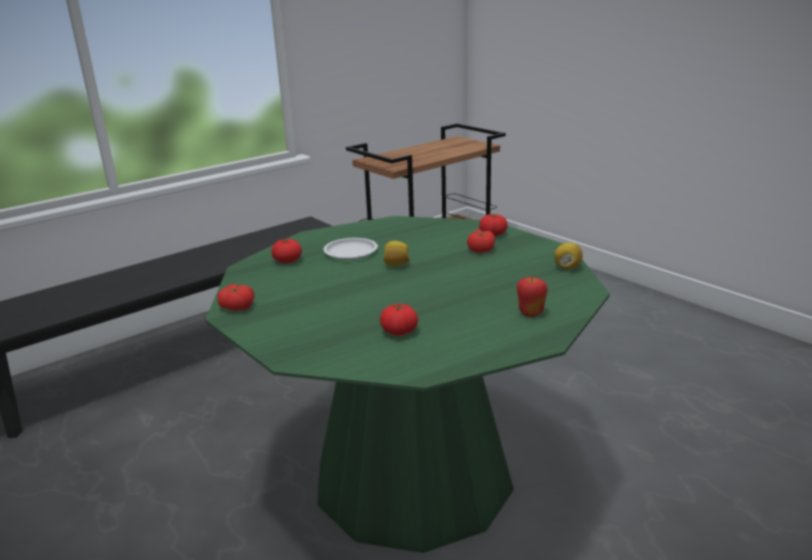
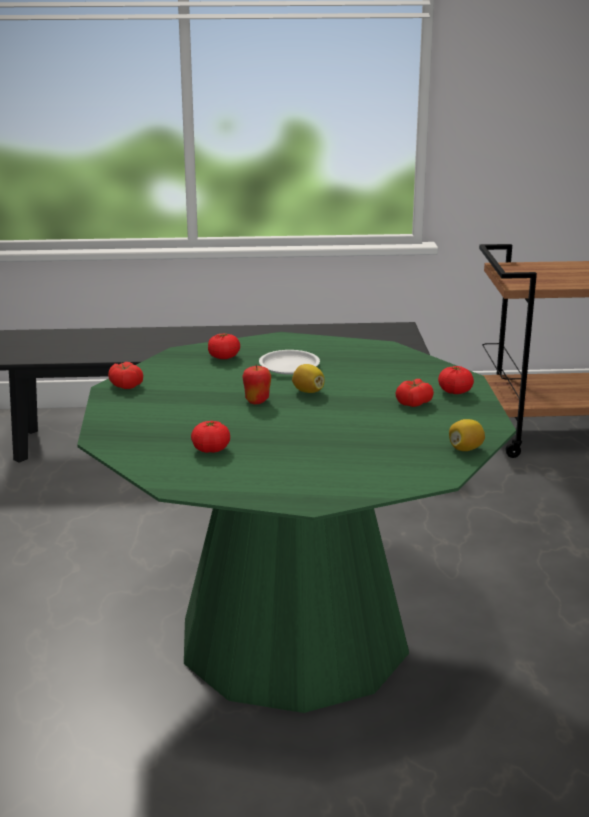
camera: 35 degrees right, 0 degrees up
apple [517,276,548,317] -> apple moved to [242,364,271,404]

